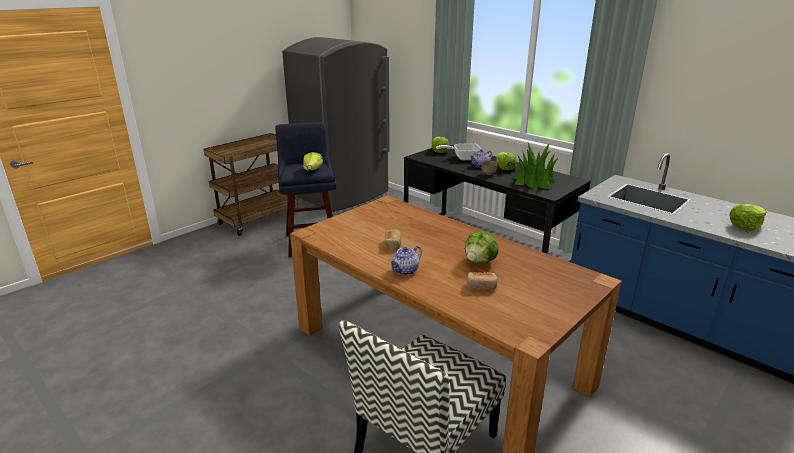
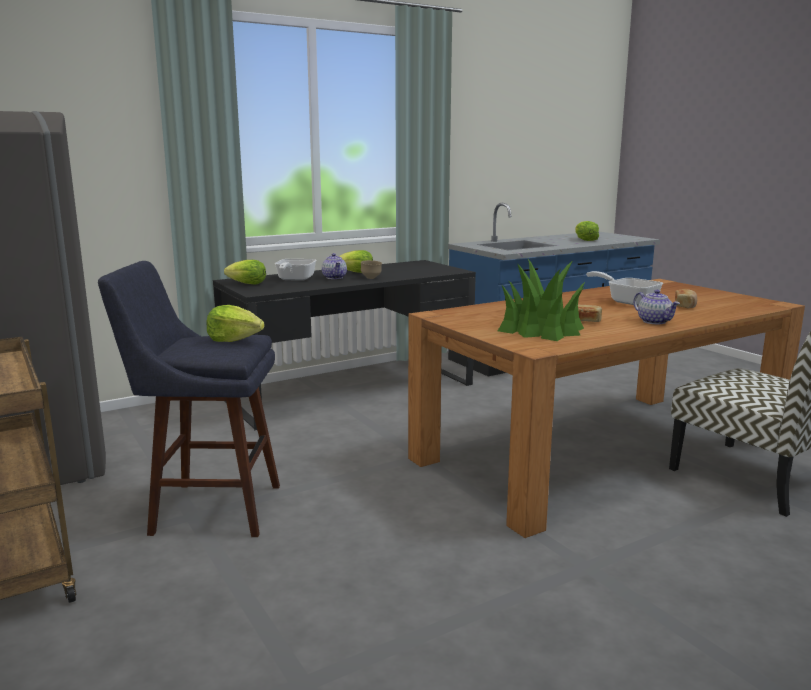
camera: 75 degrees left, 10 degrees down
lettuce [465,231,499,264] -> frying pan [586,271,663,306]
potted plant [514,143,558,189] -> potted plant moved to [498,259,585,341]

